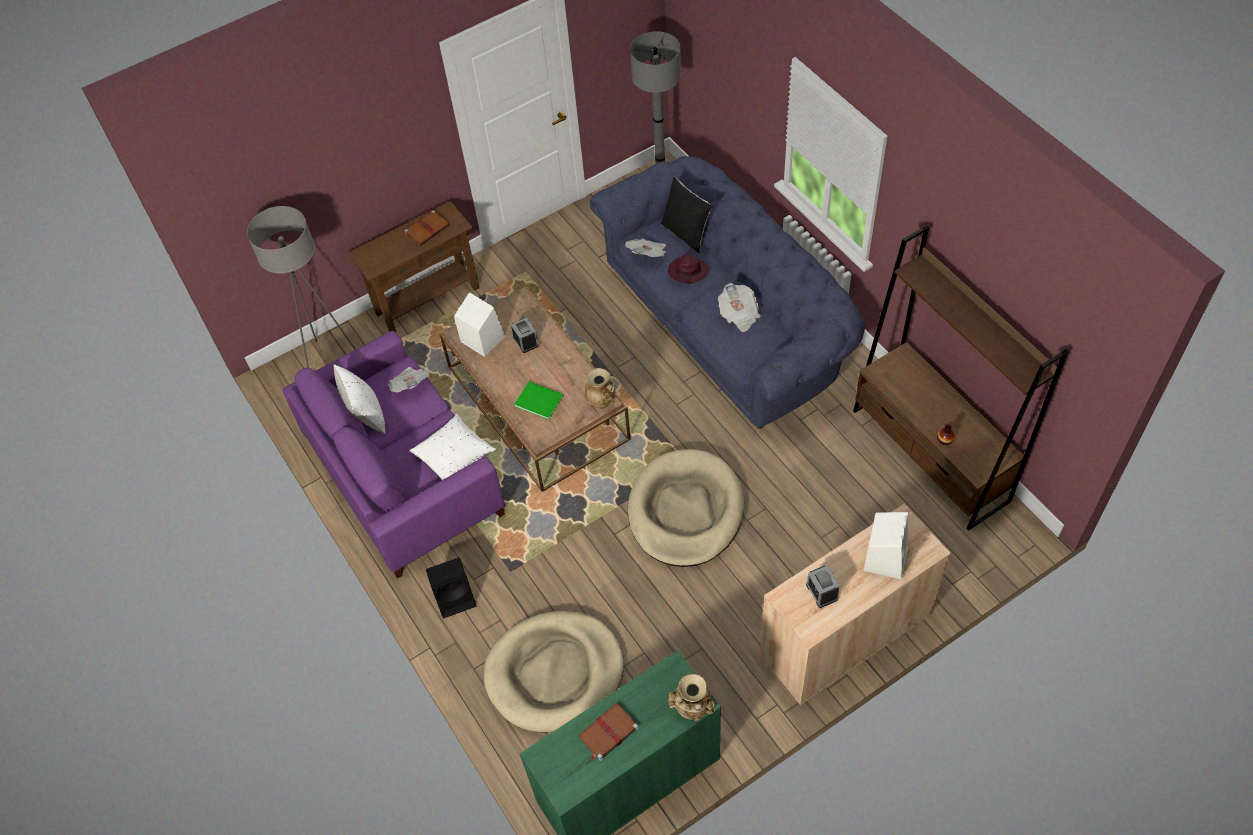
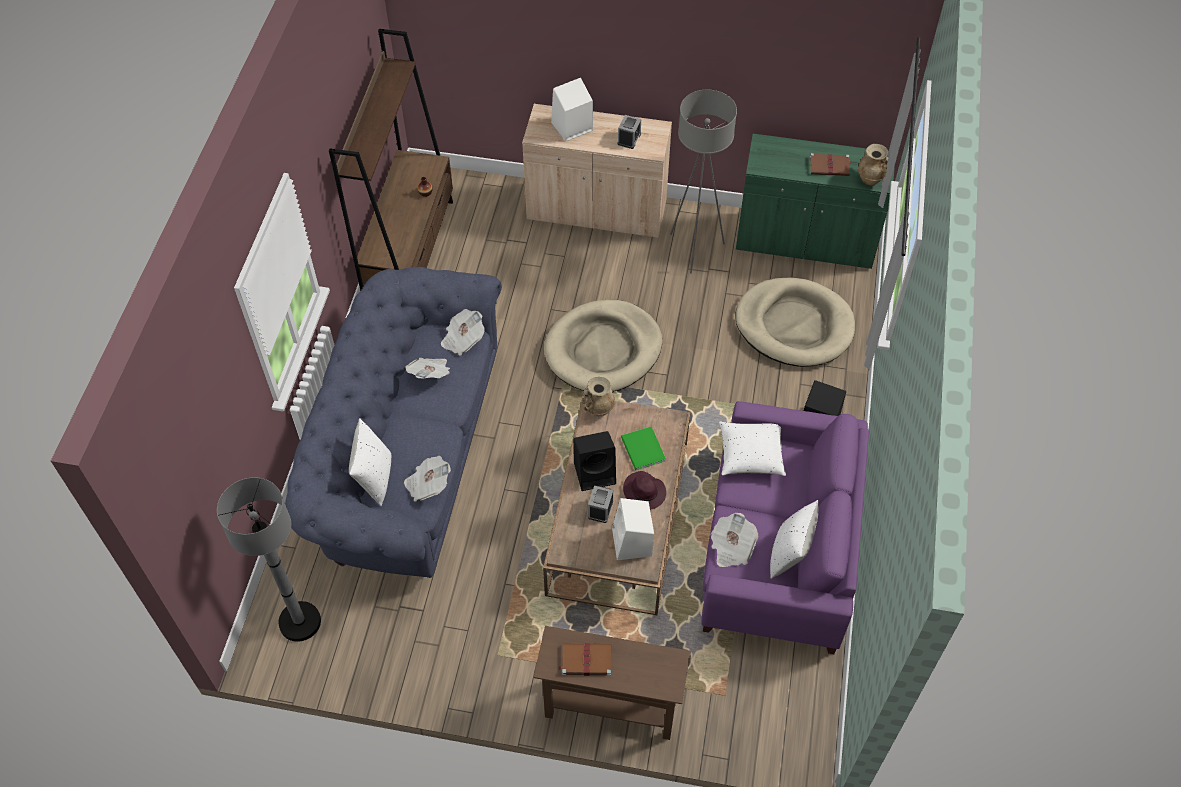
camera: 140 degrees left, 0 degrees up
grey floor lamp [247,206,356,368] -> grey floor lamp moved to [670,90,737,274]
black pillow [661,176,713,253] -> white pillow [349,418,391,506]
purple hat [668,255,709,284] -> purple hat moved to [623,471,666,510]
beige vase [668,674,716,721] -> beige vase moved to [858,144,889,185]
none -> newspaper [441,309,485,356]
none -> black speaker [573,431,616,491]

